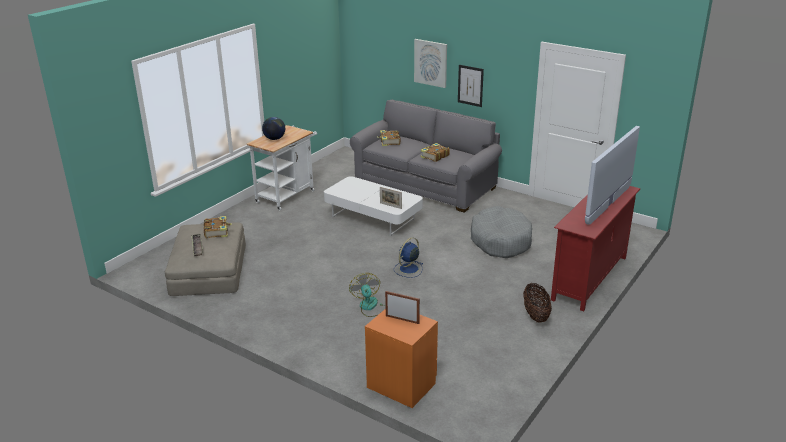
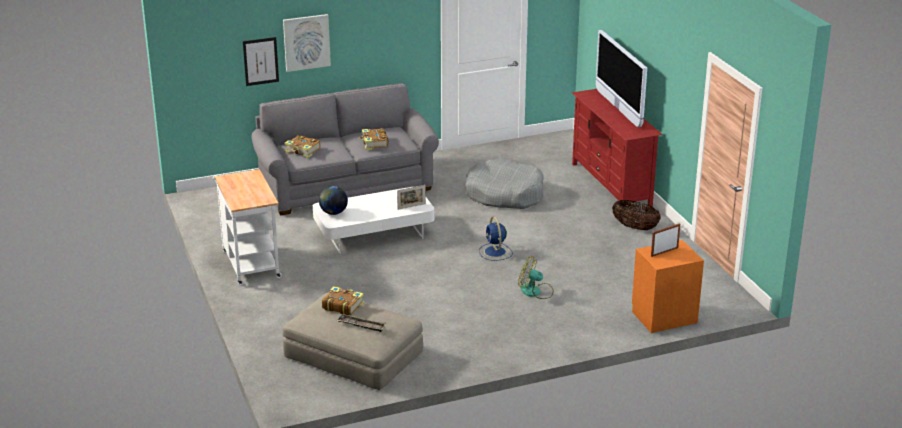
camera: 55 degrees left, 0 degrees up
globe [262,117,285,140] -> globe moved to [319,186,348,215]
picture [458,65,484,107] -> picture moved to [243,37,279,86]

